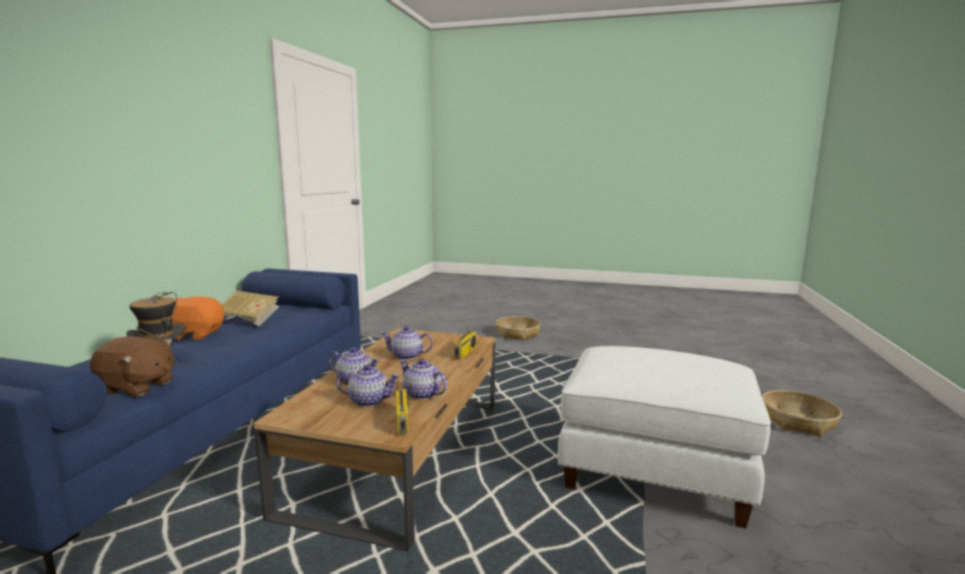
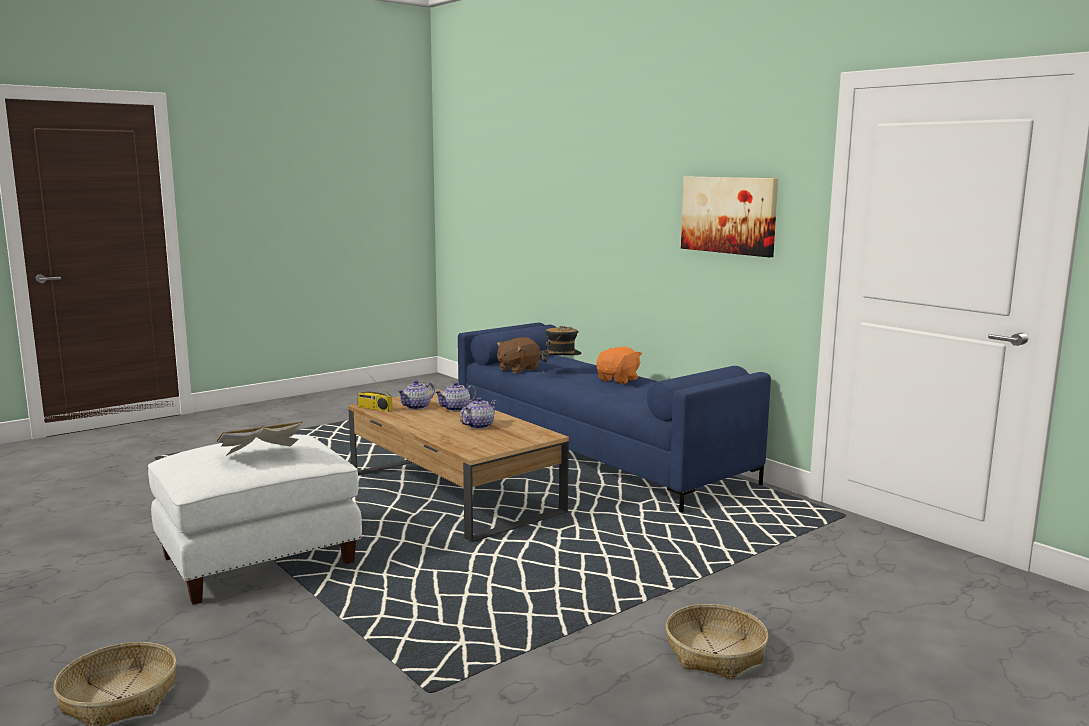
camera: 125 degrees right, 0 degrees up
book [221,291,280,326] -> book moved to [216,421,303,456]
teapot [399,359,447,400] -> none
radio [454,319,476,360] -> none
none -> picture [681,177,778,257]

